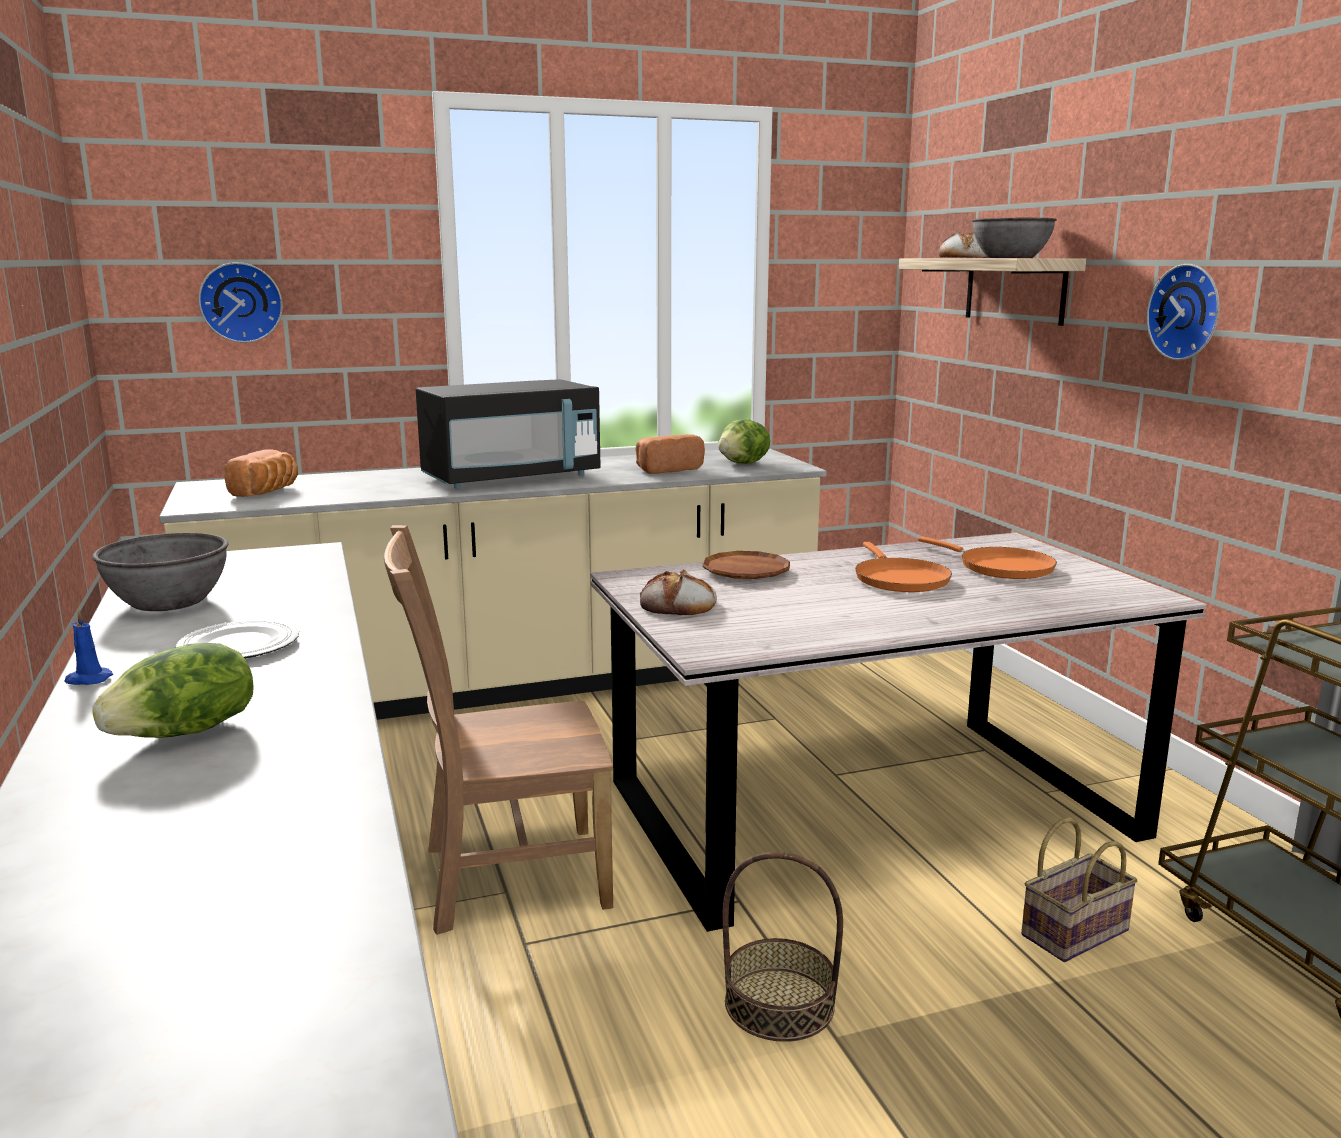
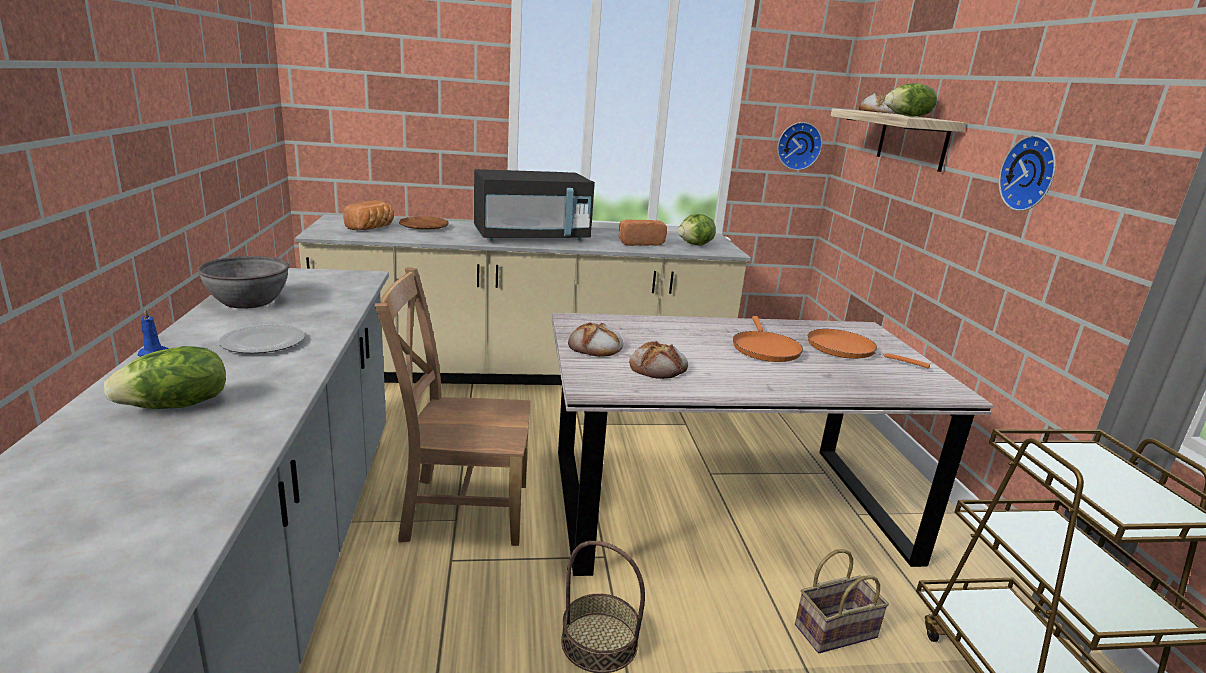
camera: 10 degrees right, 5 degrees up
wall clock [198,262,283,343] -> wall clock moved to [777,122,822,170]
brown plate [702,551,790,579] -> brown plate moved to [399,216,448,230]
orange frying pan [918,537,1057,579] -> orange frying pan turned 150 degrees clockwise [808,329,930,368]
grey bowl [972,218,1057,258] -> lettuce [885,83,937,117]
none -> bread [629,341,688,379]

